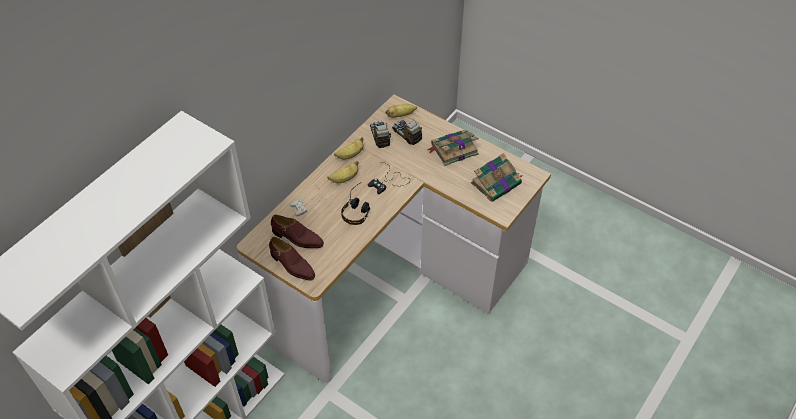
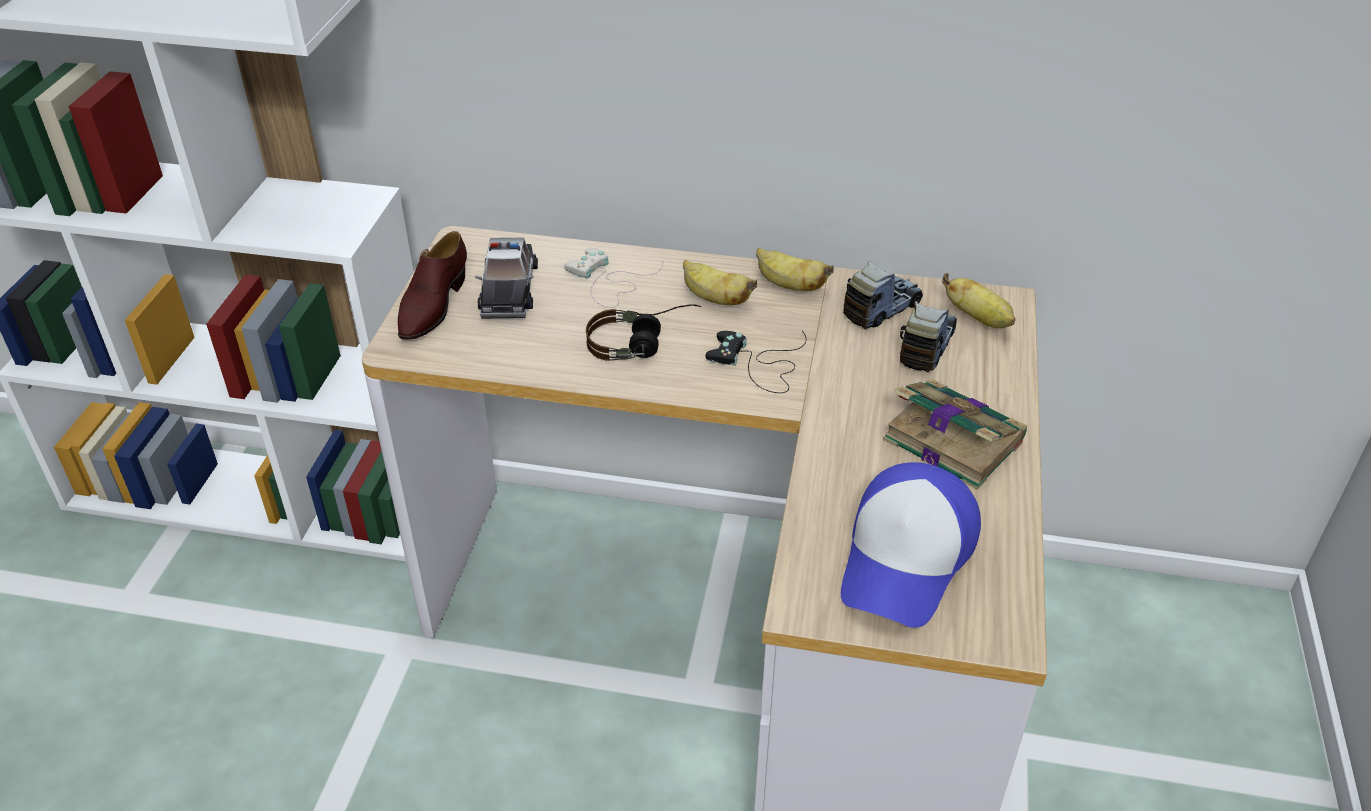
camera: 65 degrees right, 10 degrees down
brown shoe [271,214,324,248] -> toy car [475,238,538,318]
book [471,153,522,202] -> cap [841,462,981,628]

